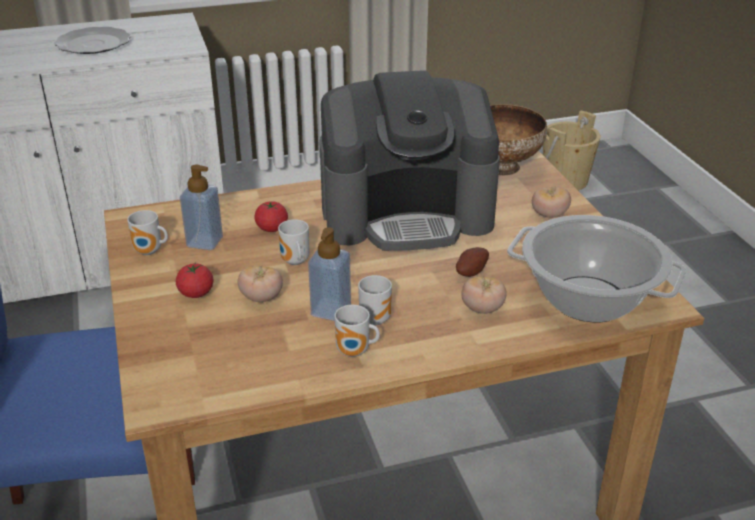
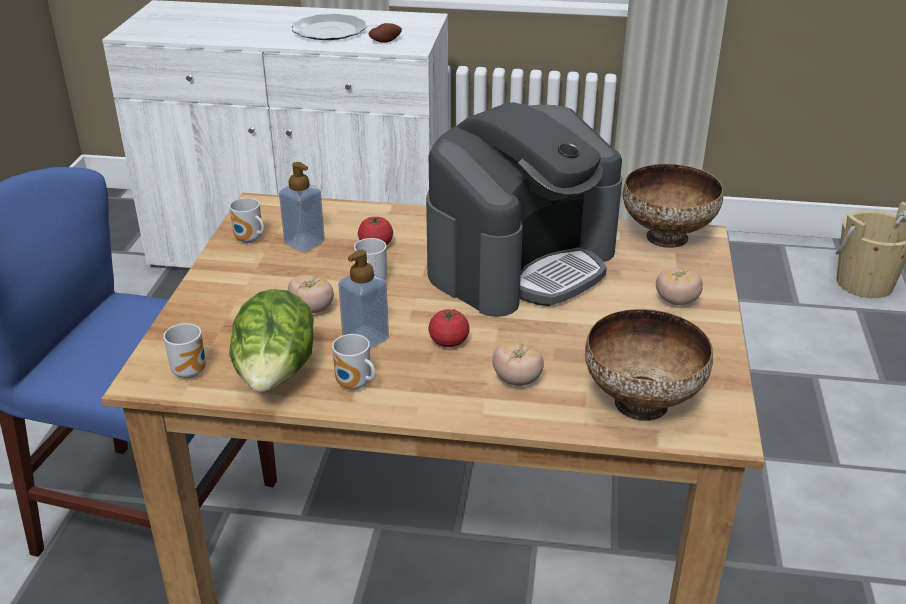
camera: 25 degrees right, 0 degrees up
tomato [176,262,213,298] -> tomato moved to [429,308,469,347]
coffee machine [320,70,500,251] -> coffee machine turned 60 degrees counterclockwise [426,102,622,317]
mug [358,275,392,325] -> mug moved to [163,323,206,379]
potato [456,247,489,277] -> potato moved to [369,23,402,43]
cooking pot [507,215,686,323] -> bowl [585,309,713,421]
none -> lettuce [229,289,314,392]

